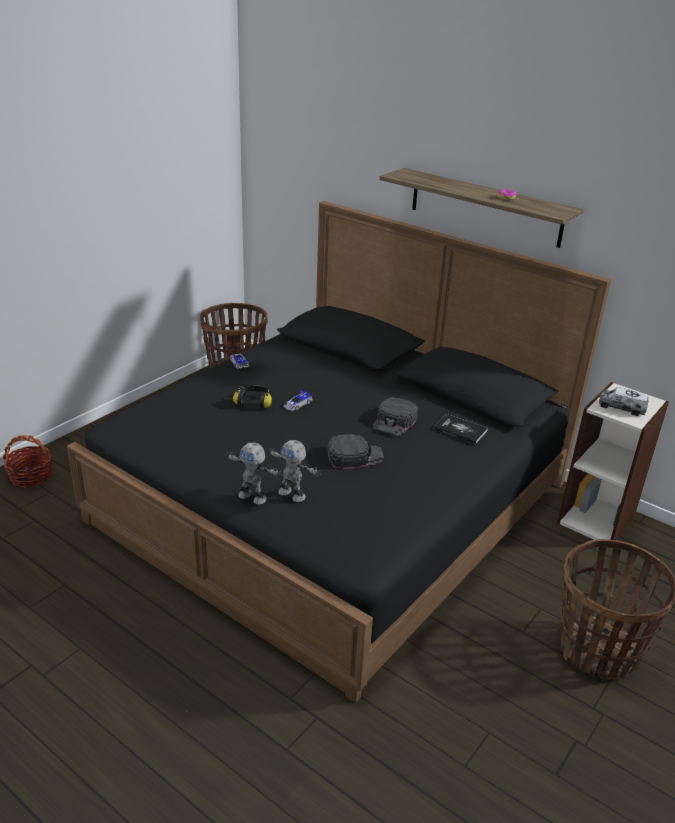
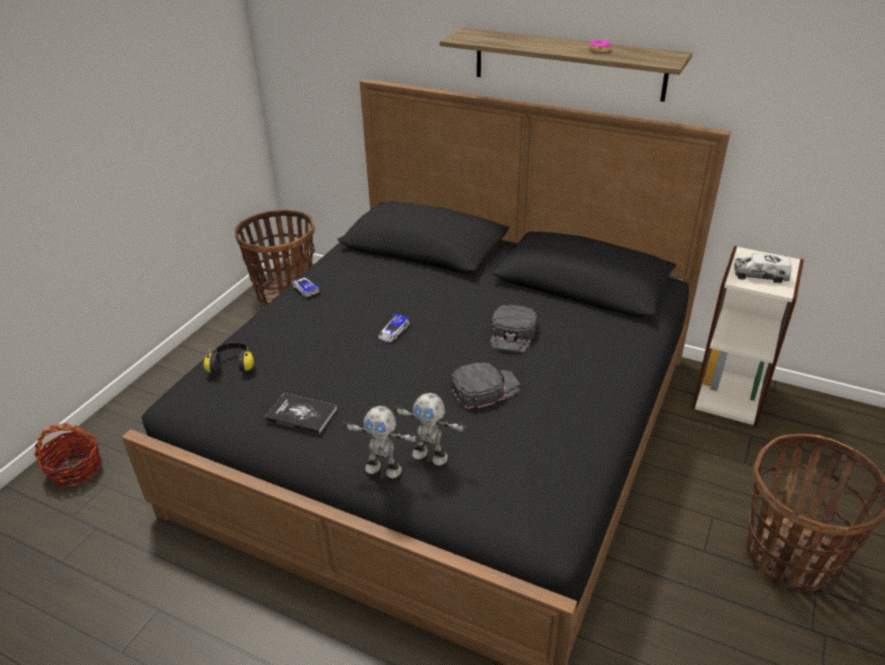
camera: 10 degrees left, 5 degrees up
headphones [233,386,272,409] -> headphones moved to [203,342,254,373]
book [433,414,488,444] -> book moved to [265,393,337,434]

